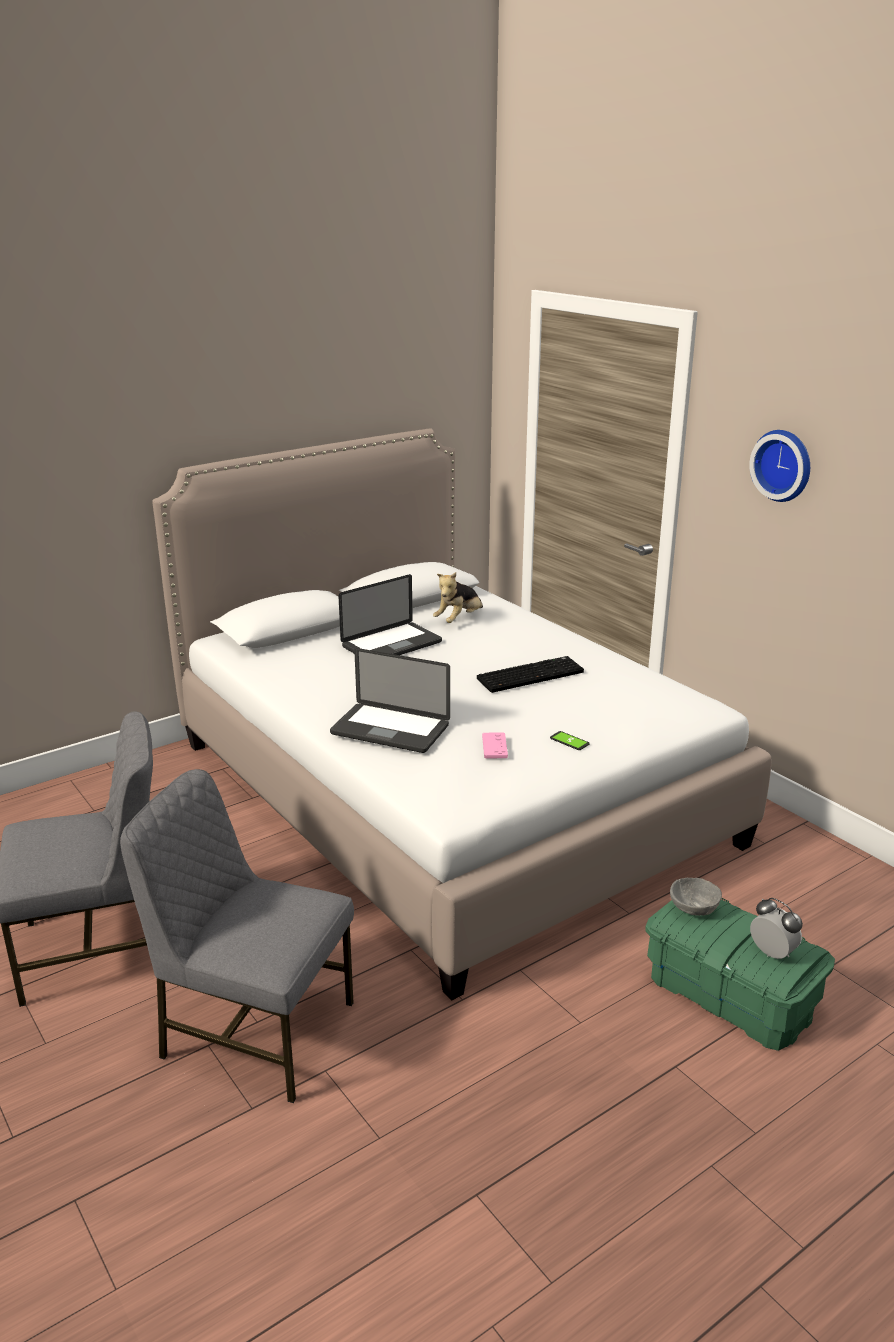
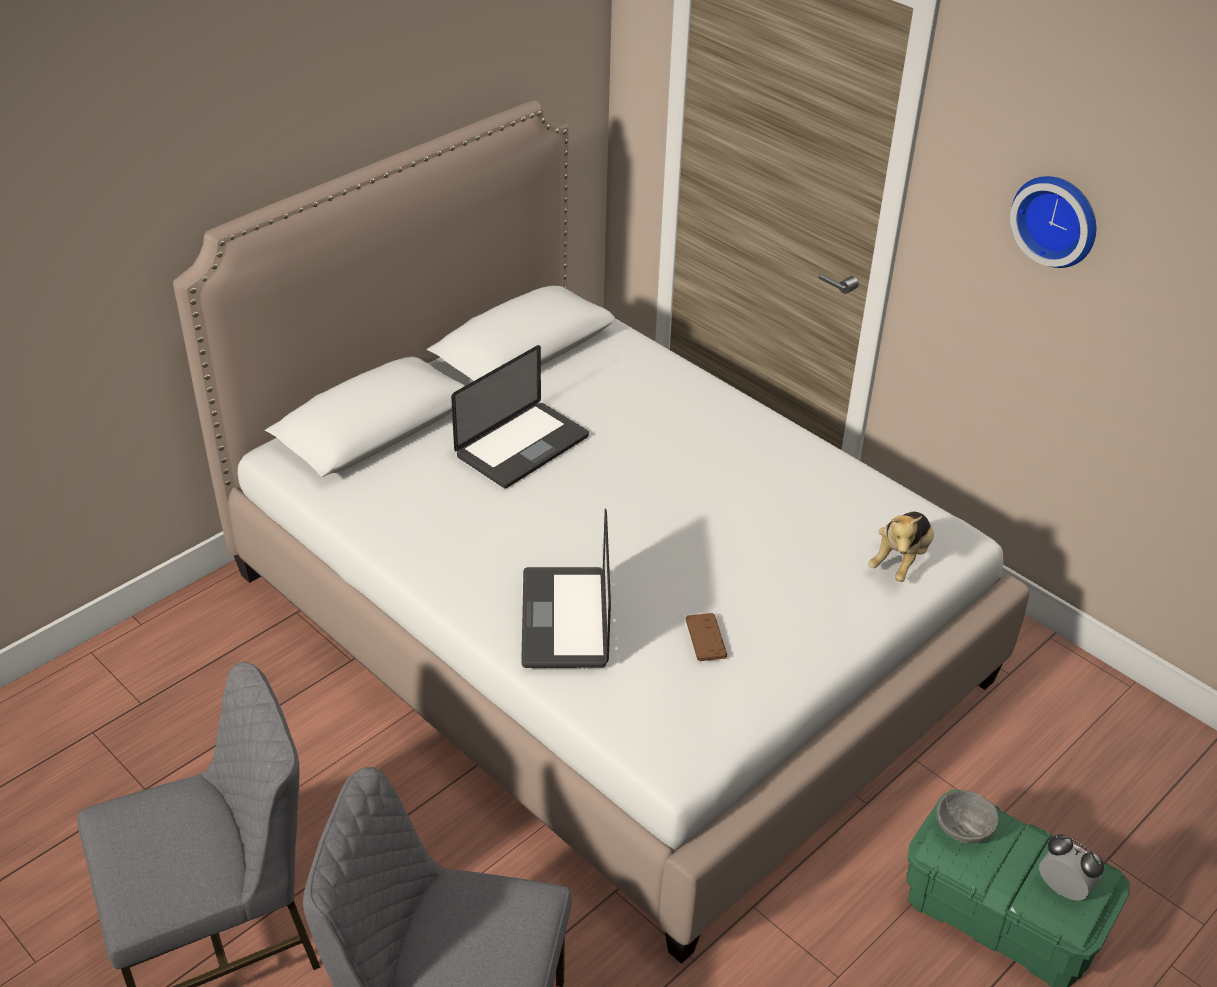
camera: 10 degrees left, 15 degrees up
laptop [330,648,450,753] -> laptop turned 75 degrees clockwise [521,509,611,668]
plush toy [433,572,483,623] -> plush toy moved to [868,512,934,582]
keyboard [477,656,584,693] -> none
pink game controller [482,733,508,758] -> brown game controller [686,613,727,661]
phone [550,731,590,750] -> none

